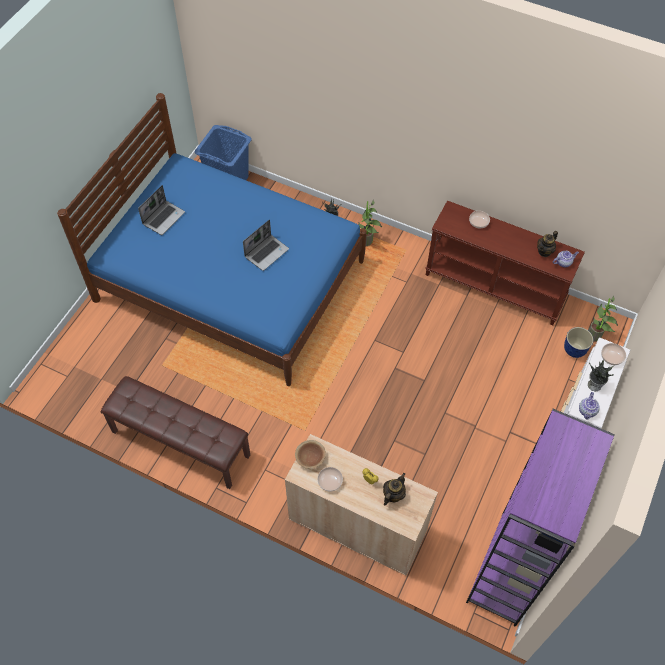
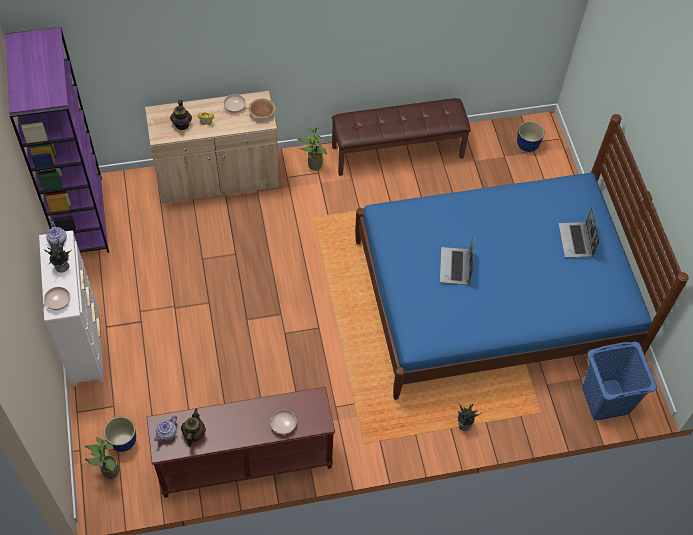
camera: 140 degrees right, 0 degrees up
potted plant [358,199,382,246] -> potted plant moved to [297,127,327,171]
none -> planter [517,121,544,152]

